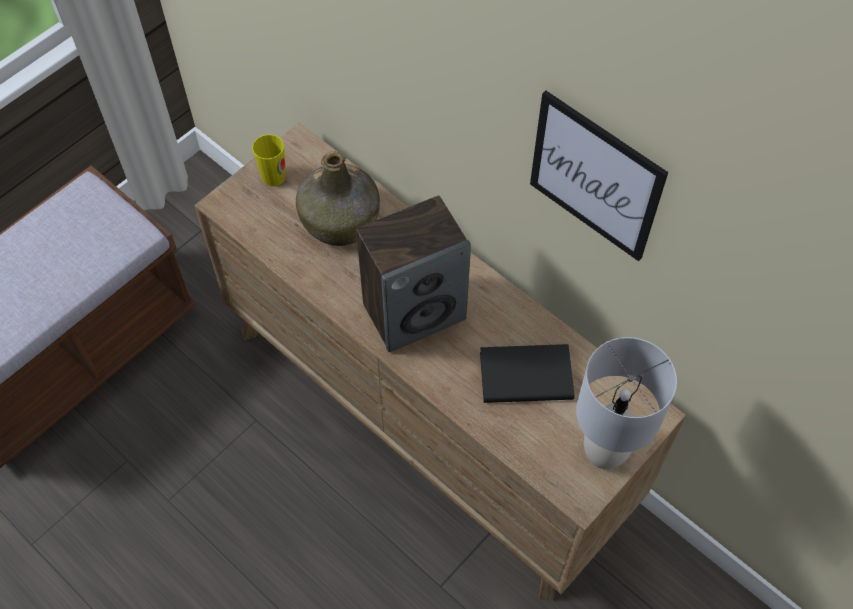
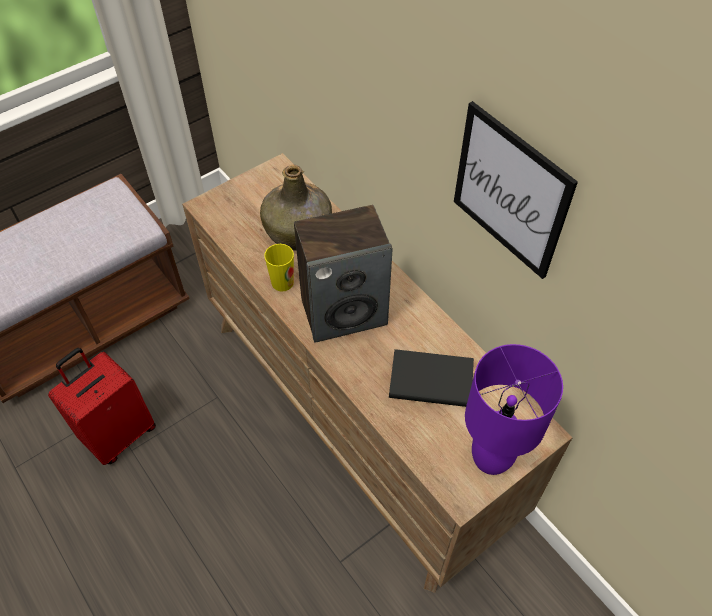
camera: 10 degrees right, 5 degrees down
cup [252,134,286,186] -> cup moved to [264,244,294,291]
grey table lamp [576,337,677,469] -> purple table lamp [465,344,563,475]
none -> red suitcase [48,348,156,465]

